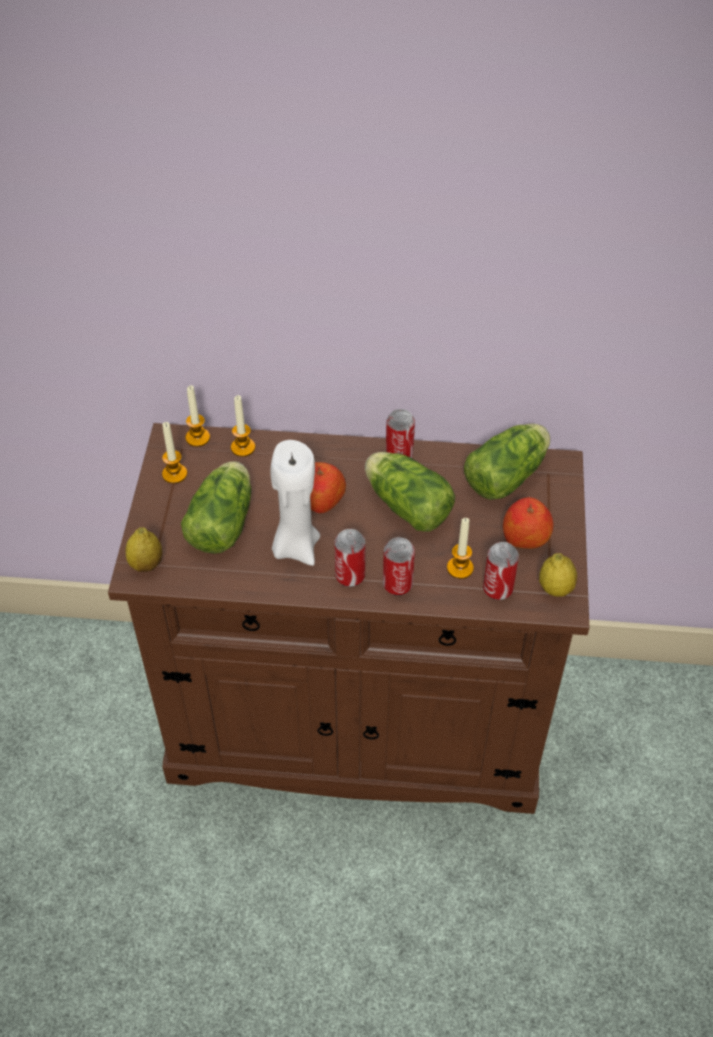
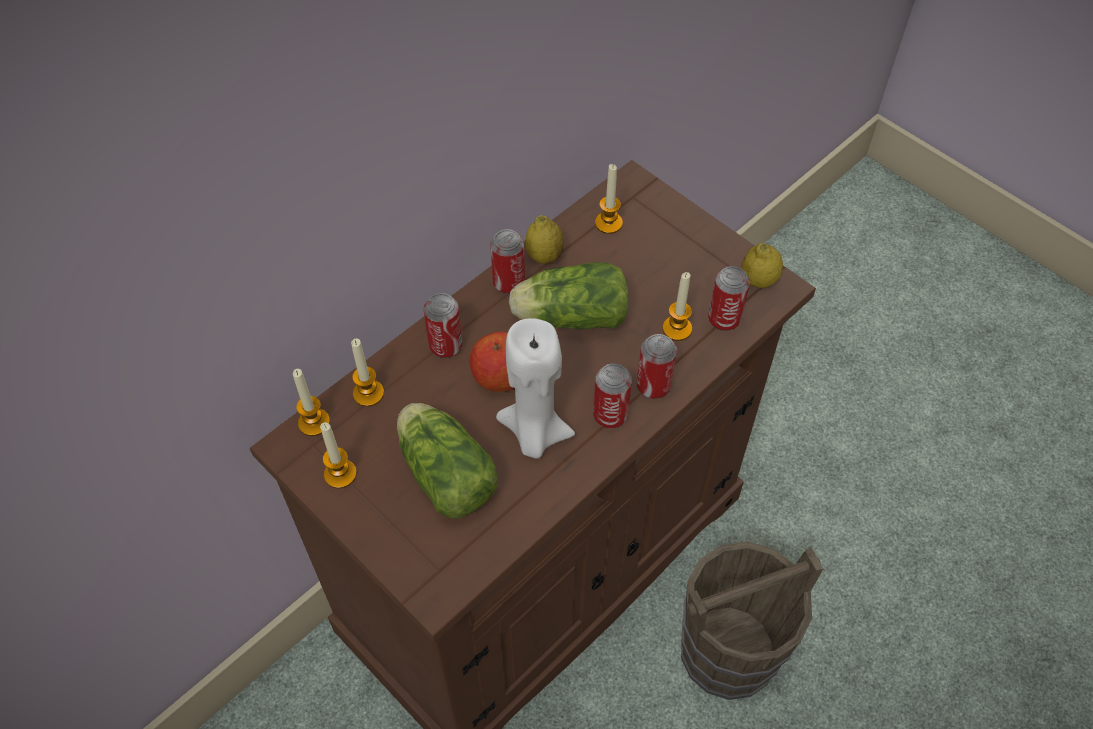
camera: 50 degrees left, 5 degrees up
lemon [125,527,162,572] -> lemon moved to [525,215,564,264]
lettuce [464,424,550,500] -> candle [595,164,623,234]
apple [503,497,553,549] -> none
none -> can [423,293,462,358]
none -> brown bucket [681,542,823,700]

